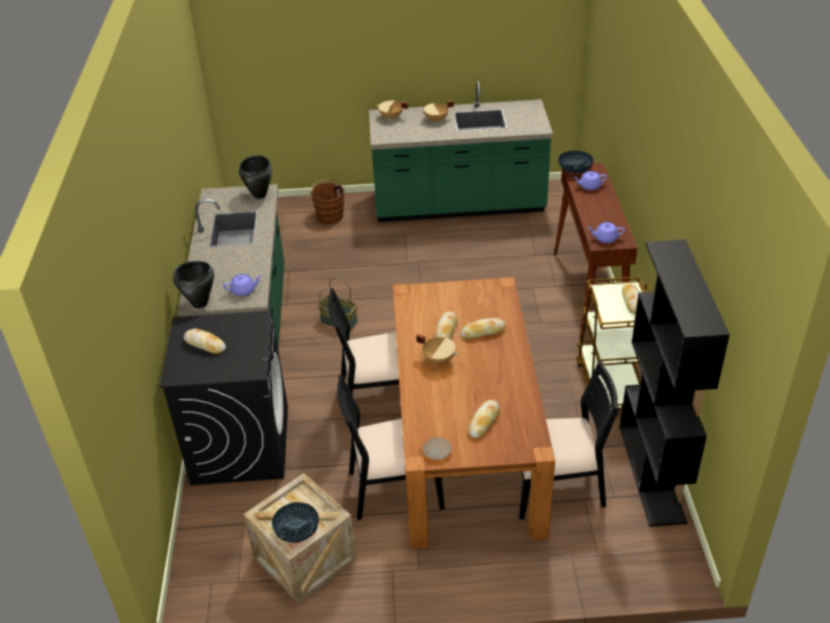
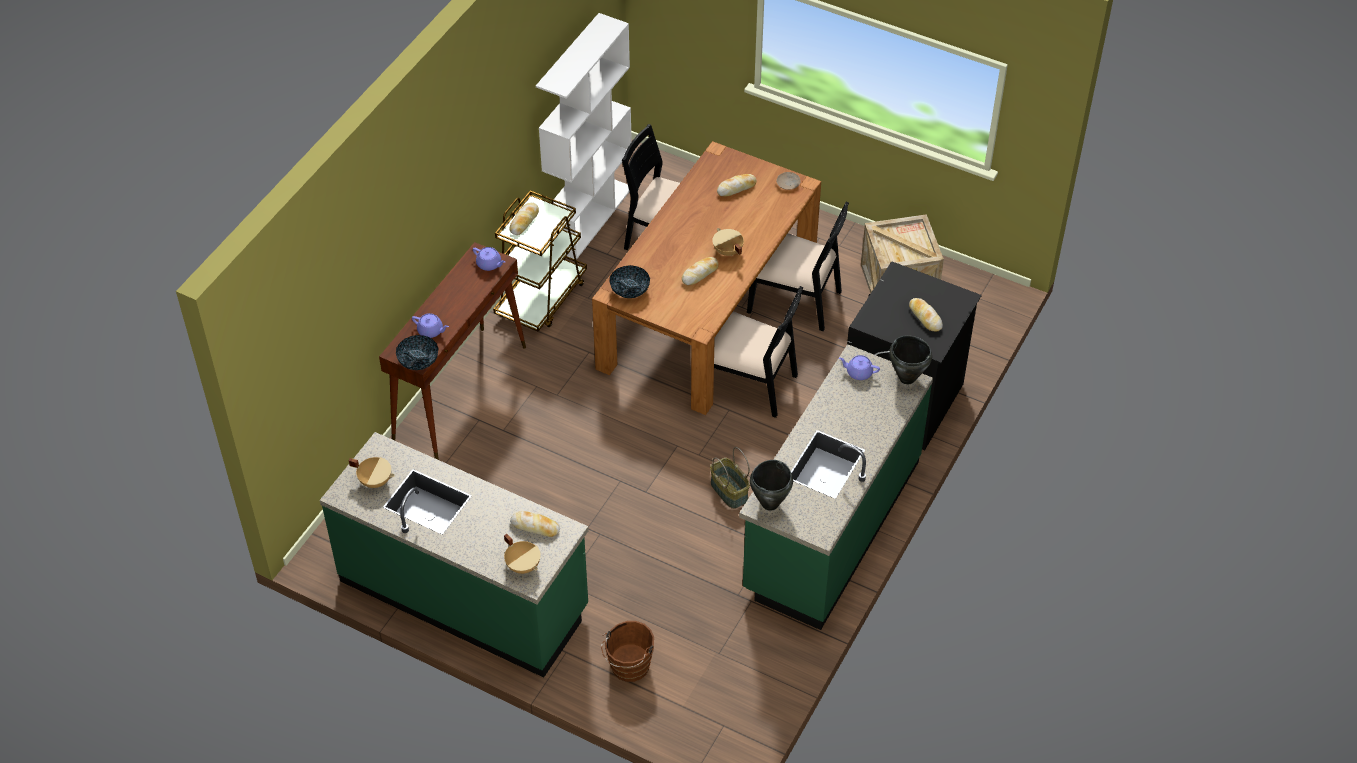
camera: 150 degrees left, 10 degrees up
bowl [272,502,319,543] -> bowl moved to [610,265,650,298]
beige cooking pot [421,100,454,123] -> beige cooking pot moved to [349,457,395,488]
bread [461,318,506,339] -> bread moved to [510,511,560,537]
black bookcase [620,239,730,527] -> white bookcase [536,13,632,260]

